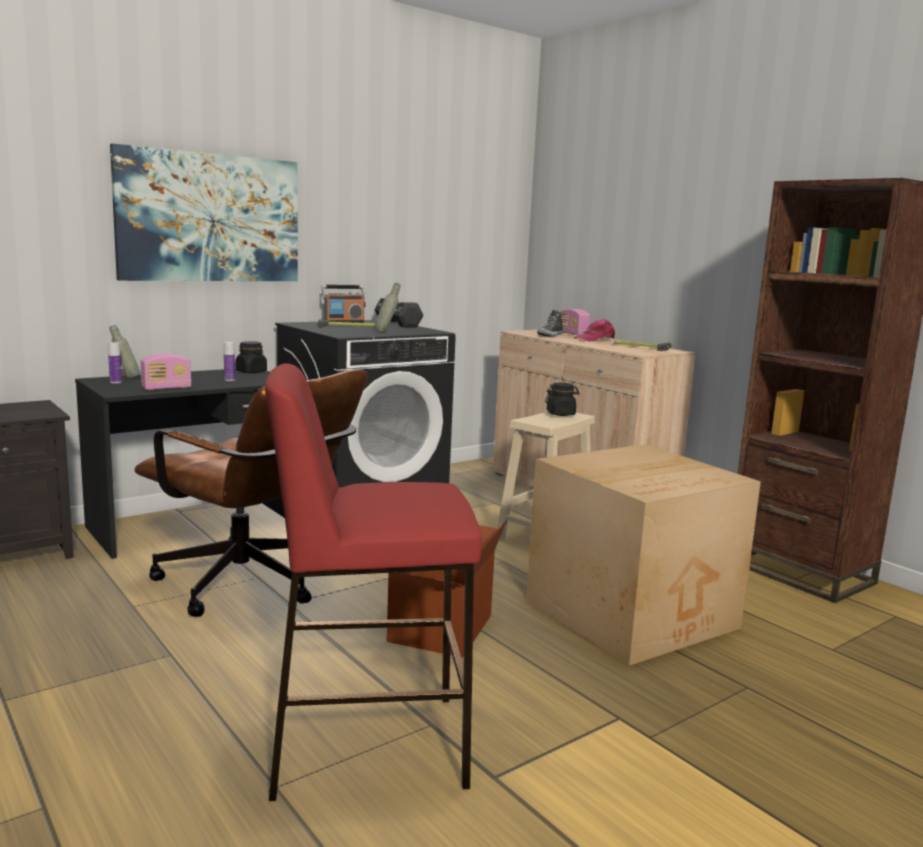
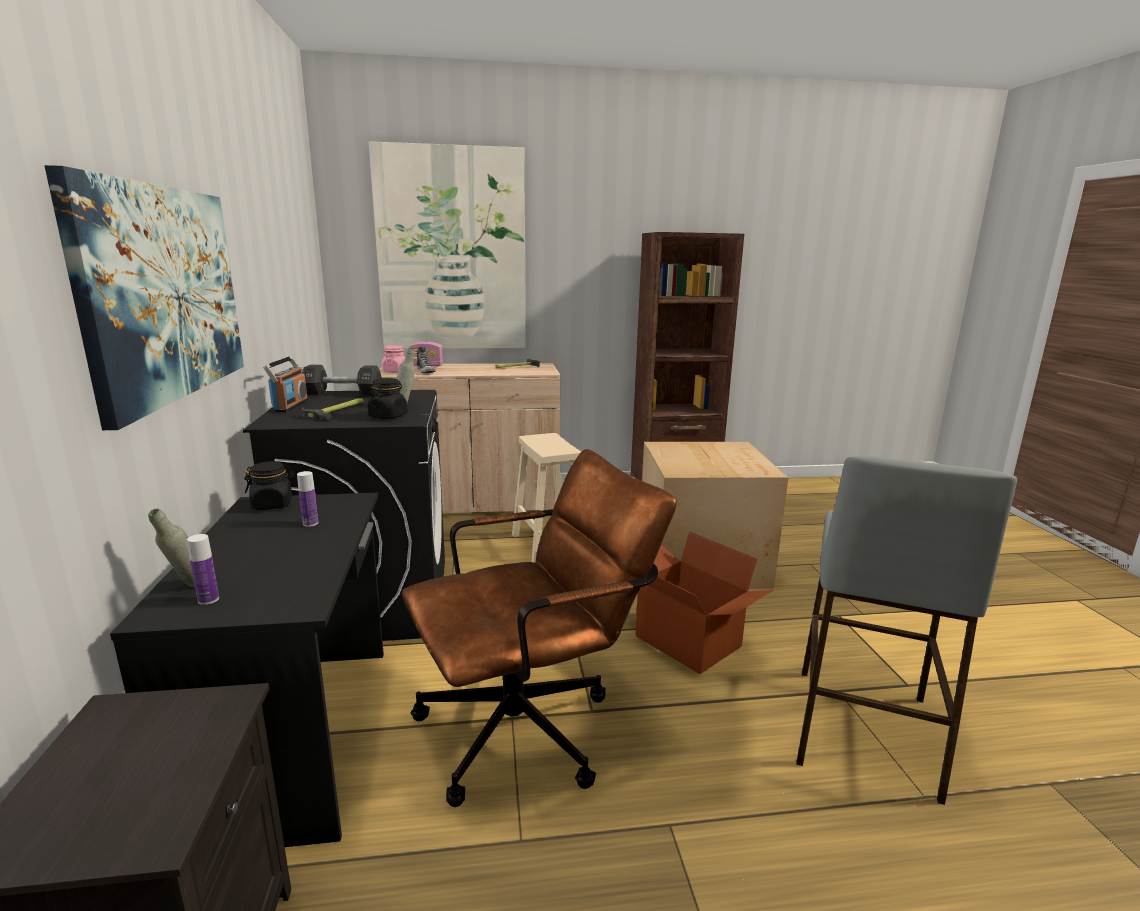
camera: 60 degrees left, 5 degrees up
radio [141,354,192,390] -> none
red stool [265,363,482,801] -> grey stool [796,456,1017,805]
black jar [545,383,580,416] -> black jar moved to [367,378,407,419]
pink cap [574,319,615,341] -> none
none -> picture [369,141,526,349]
none -> pink jar [382,346,405,373]

